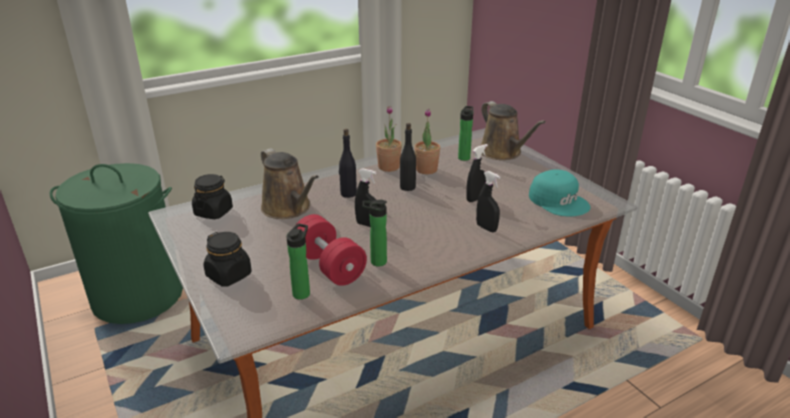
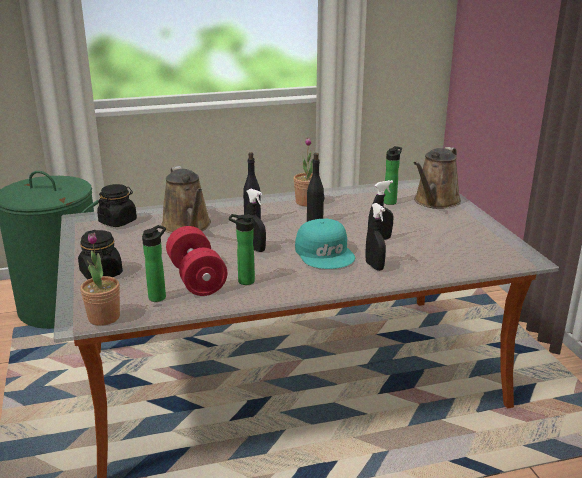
camera: 15 degrees right, 5 degrees down
potted plant [414,108,440,174] -> potted plant moved to [80,232,120,326]
brown watering can [481,101,546,160] -> brown watering can turned 45 degrees clockwise [414,147,461,209]
turquoise cap [529,169,590,217] -> turquoise cap moved to [295,219,355,269]

